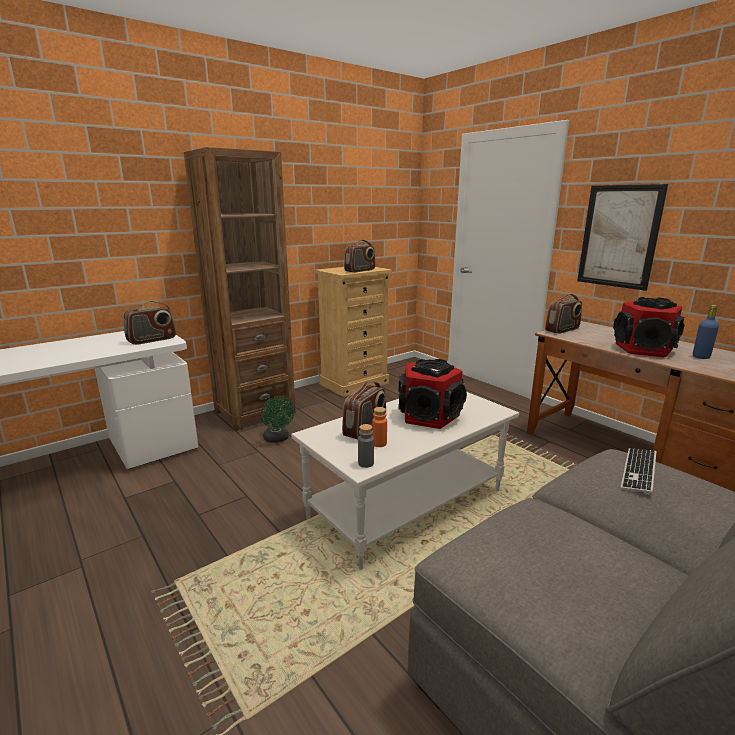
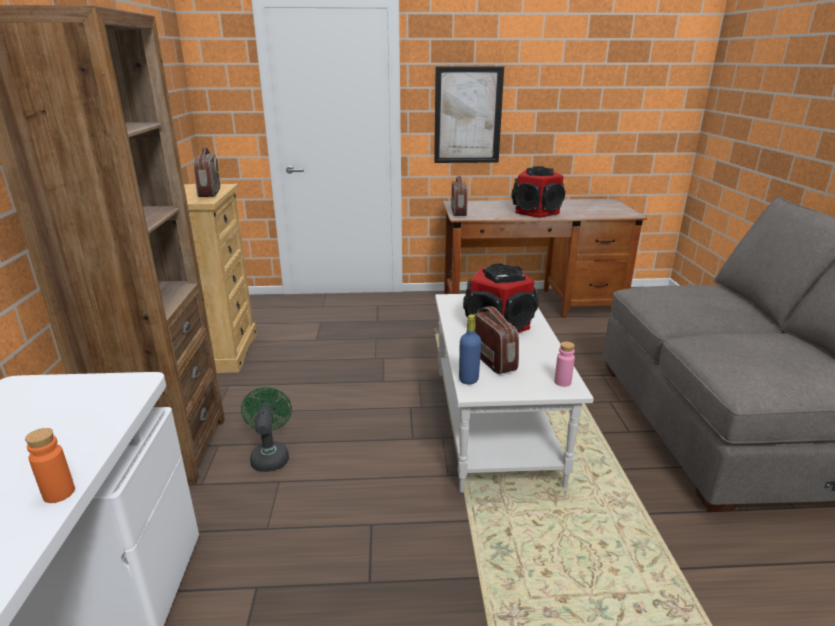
camera: 55 degrees left, 5 degrees up
radio [124,301,176,345] -> none
green fan [261,396,295,443] -> green fan turned 105 degrees counterclockwise [241,387,292,472]
grey bottle [358,424,374,468] -> pink bottle [554,341,575,387]
orange bottle [372,407,387,447] -> orange bottle moved to [25,428,75,503]
keyboard [621,448,656,495] -> none
blue bottle [693,305,719,359] -> blue bottle moved to [459,314,481,384]

